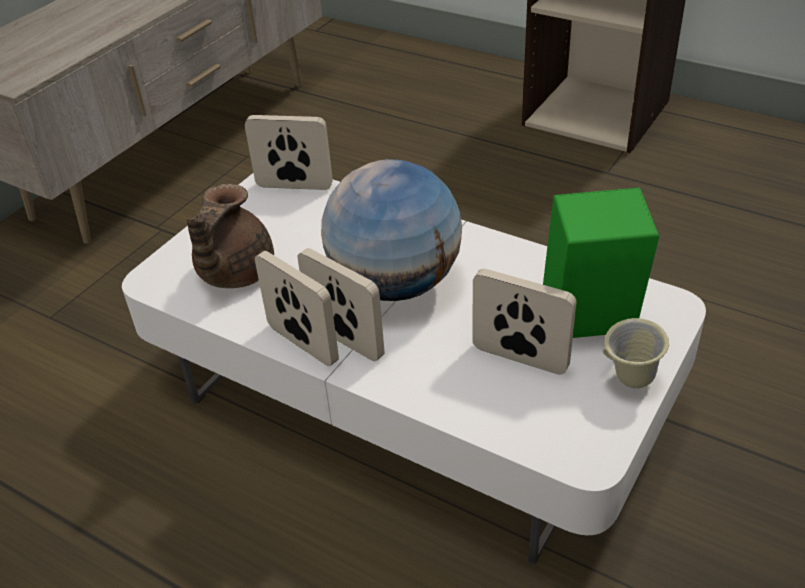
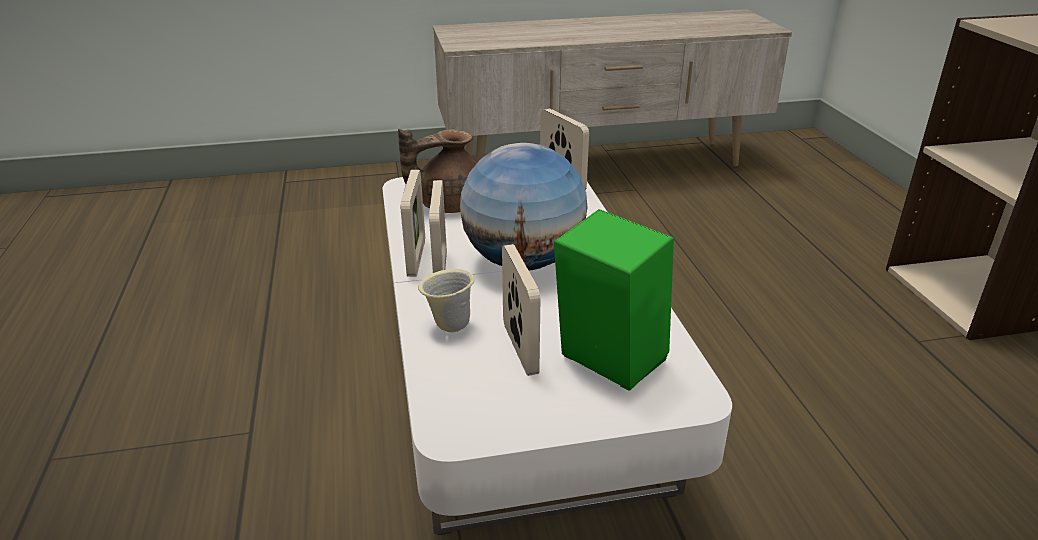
camera: 45 degrees right, 10 degrees down
beige mug [602,318,669,388] -> beige mug moved to [418,269,474,332]

